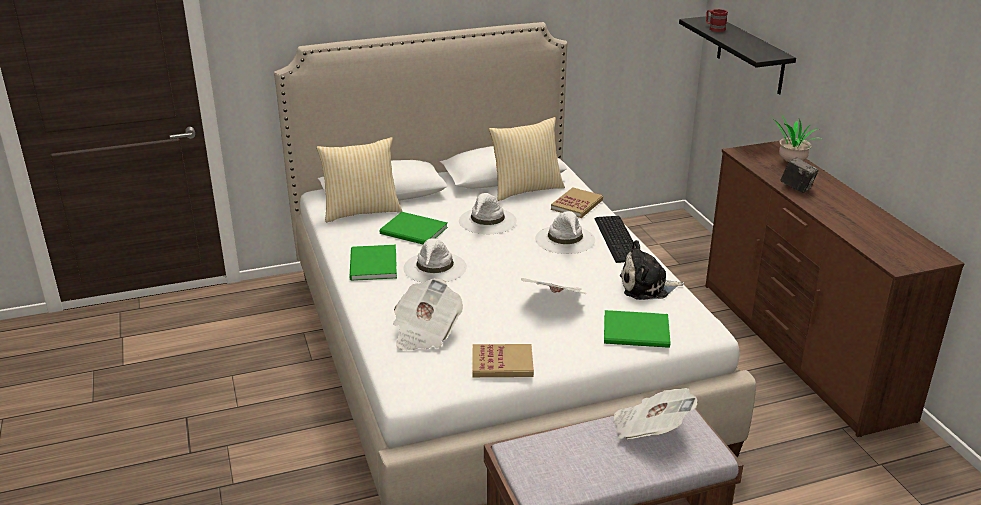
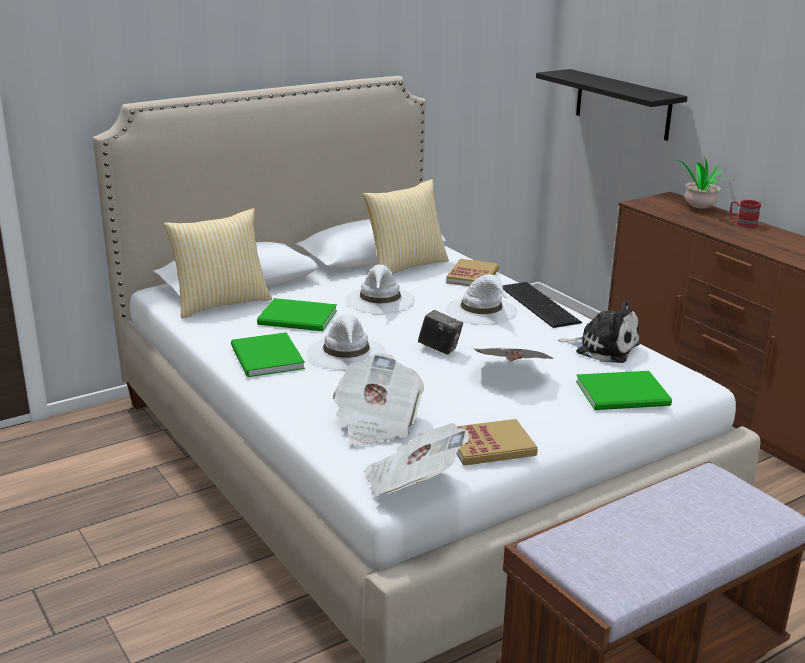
camera: 15 degrees left, 5 degrees down
newspaper [614,388,698,439] -> newspaper moved to [364,423,469,497]
plush toy [620,240,685,300] -> plush toy turned 135 degrees counterclockwise [558,301,640,363]
red mug [706,9,728,32] -> red mug moved to [730,200,761,228]
camera [780,158,819,193] -> camera moved to [418,310,463,354]

